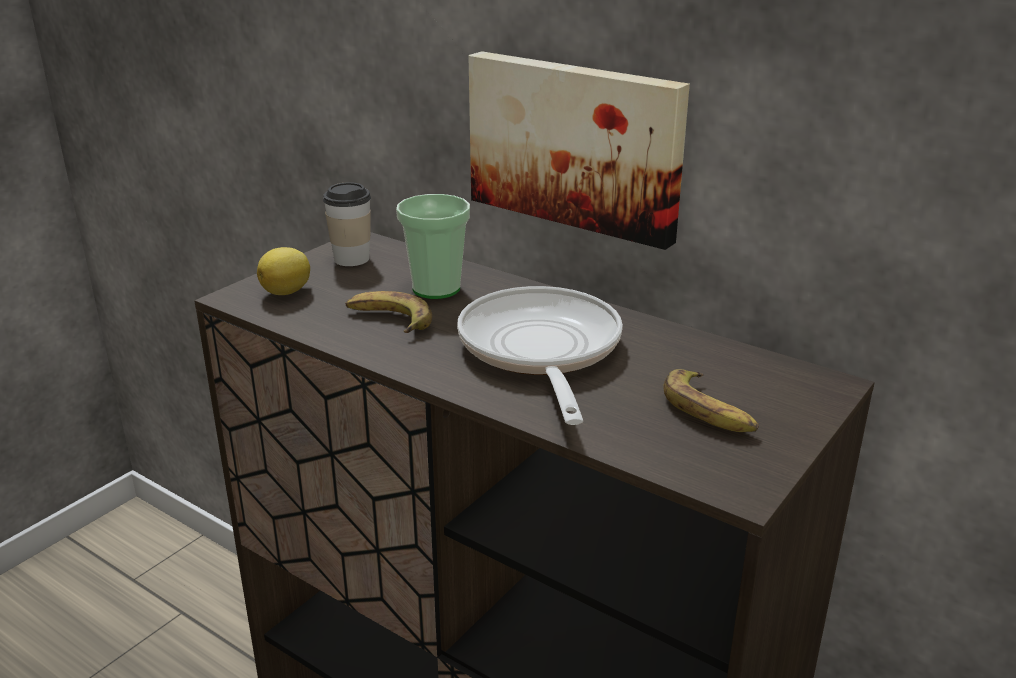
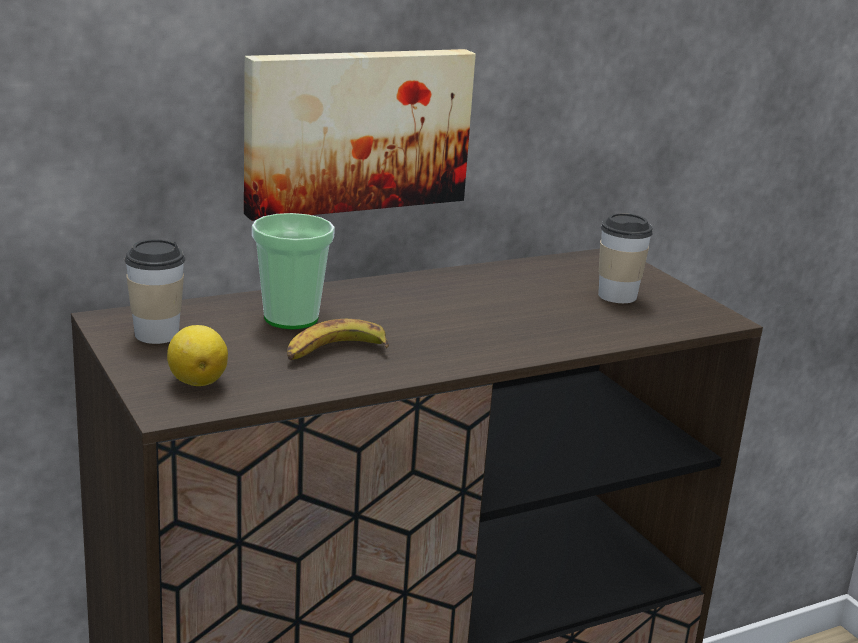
camera: 65 degrees left, 5 degrees down
frying pan [457,286,623,425] -> none
banana [663,369,759,432] -> cup [598,213,653,303]

